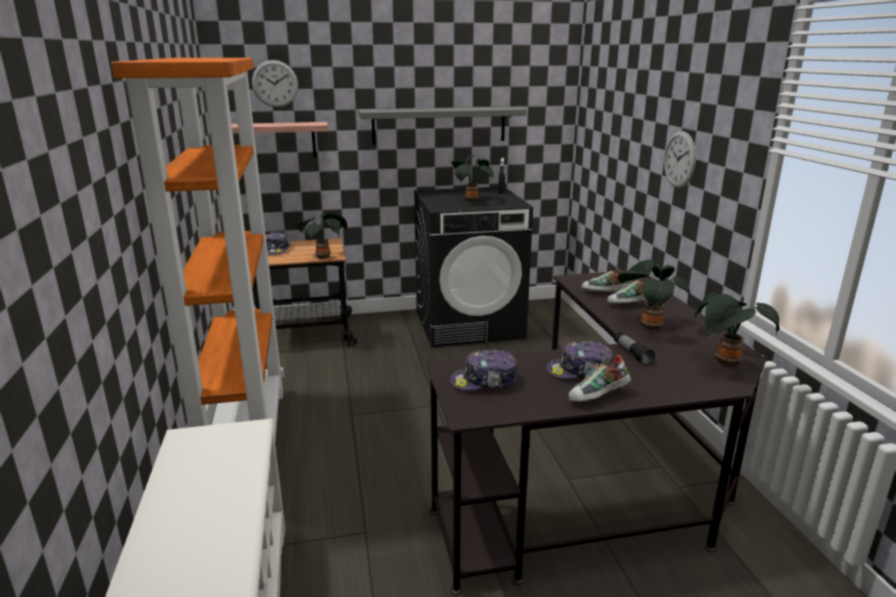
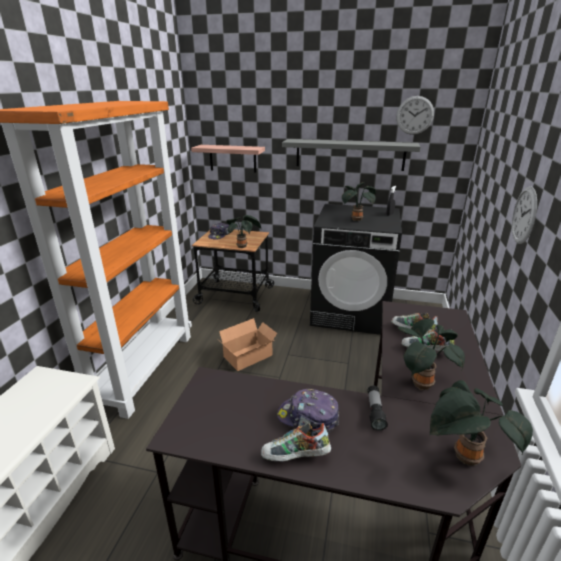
camera: 25 degrees right, 5 degrees up
wall clock [252,60,298,107] -> wall clock moved to [396,96,434,135]
cap [450,350,518,390] -> none
none -> cardboard box [219,318,277,371]

